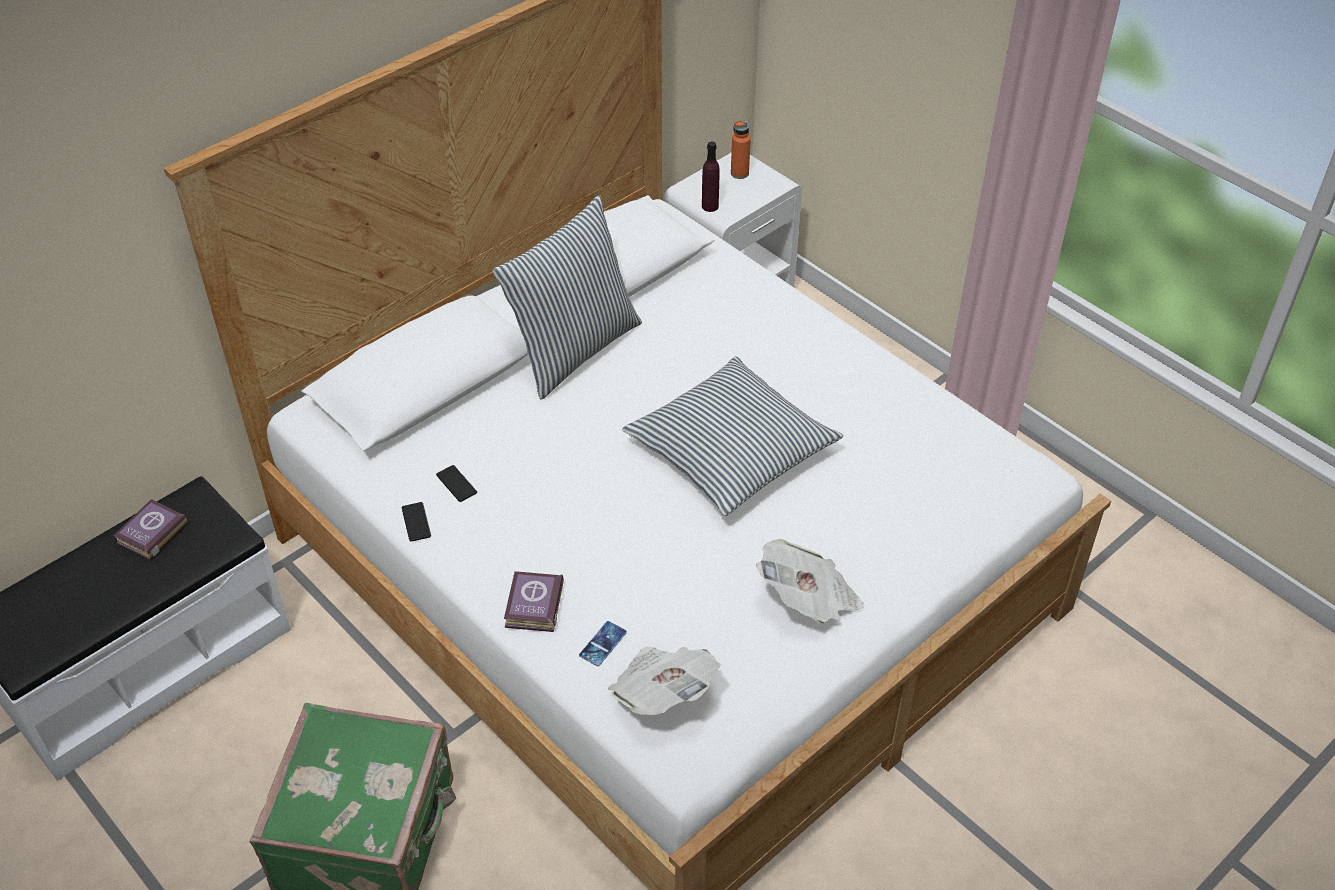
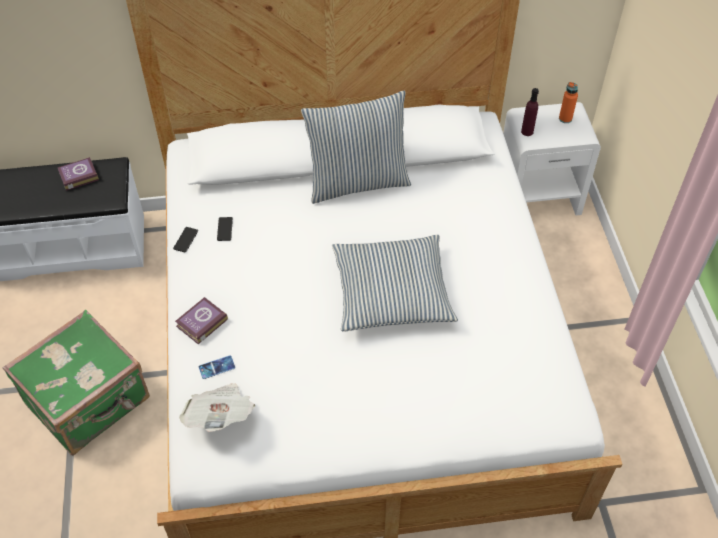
camera: 35 degrees right, 5 degrees up
newspaper [756,539,864,623] -> none

